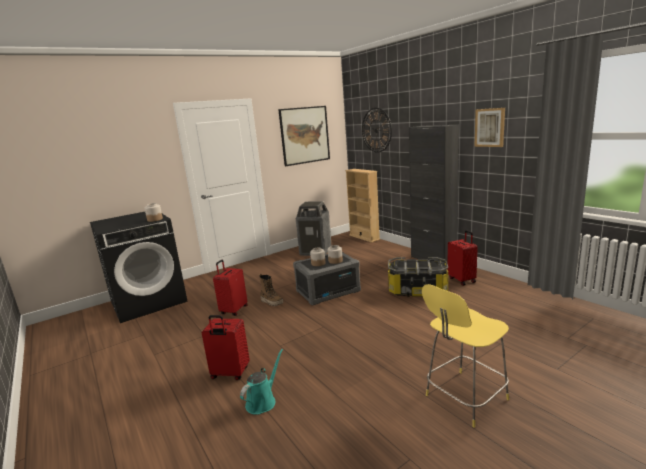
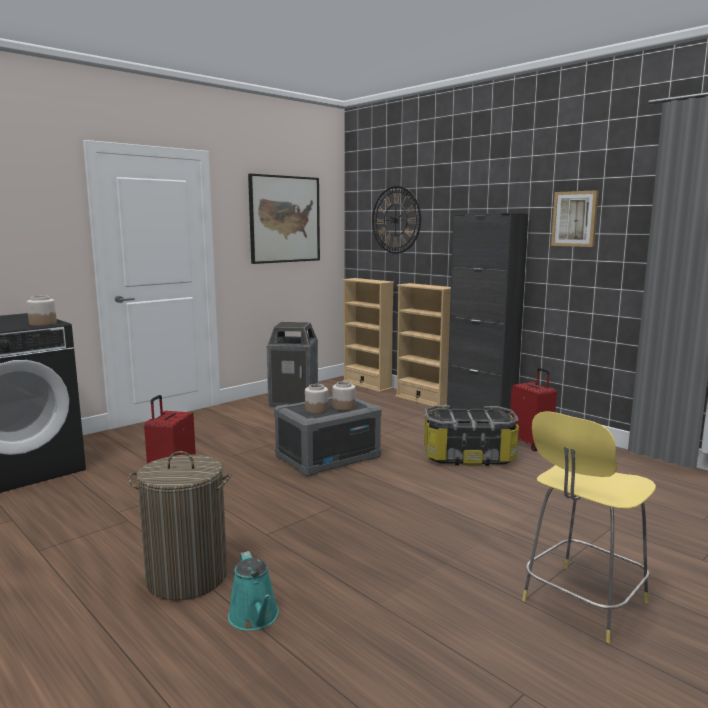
camera: 10 degrees left, 5 degrees down
red suitcase [202,315,250,380] -> laundry basket [128,451,232,600]
turquoise watering can [240,349,283,415] -> turquoise watering can turned 135 degrees clockwise [228,551,279,631]
boot [259,274,284,306] -> none
none -> beige bookcase [395,283,451,409]

